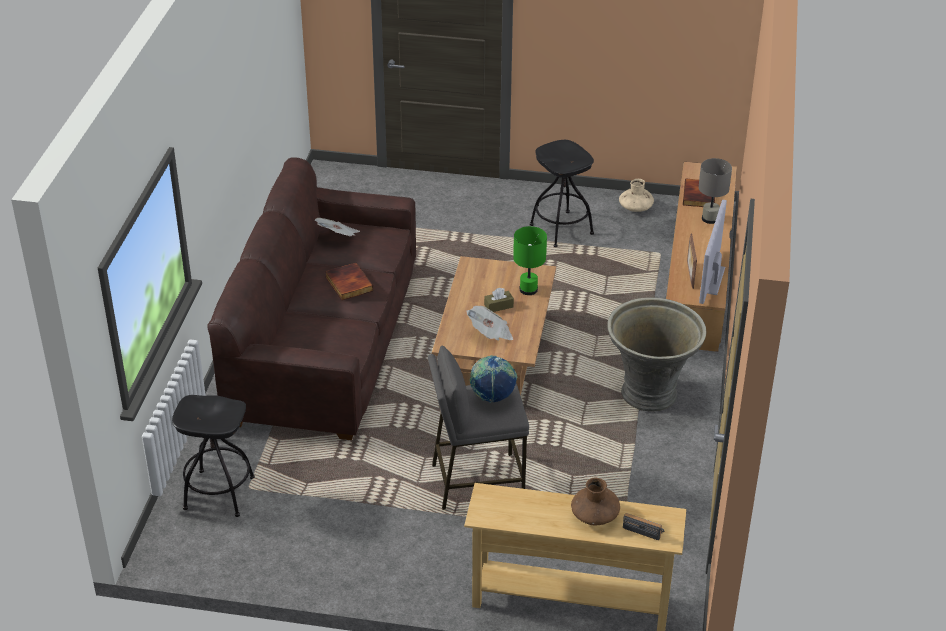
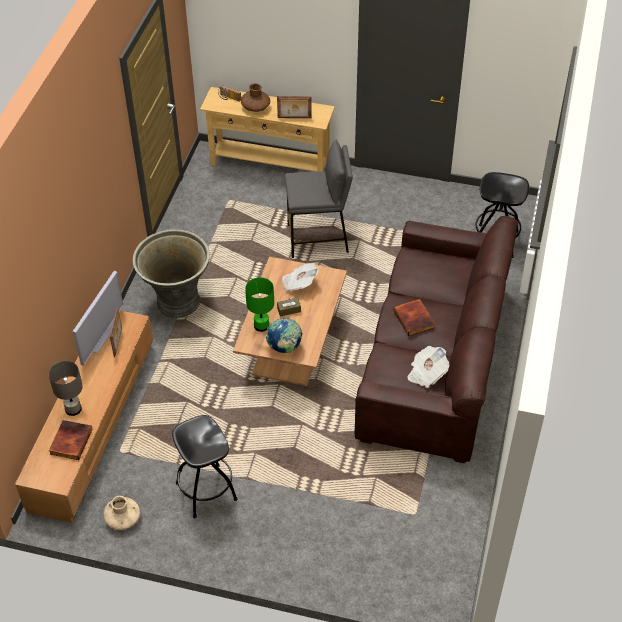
camera: 175 degrees left, 10 degrees up
globe [470,355,517,403] -> globe moved to [266,318,303,353]
none -> picture frame [277,96,312,118]

